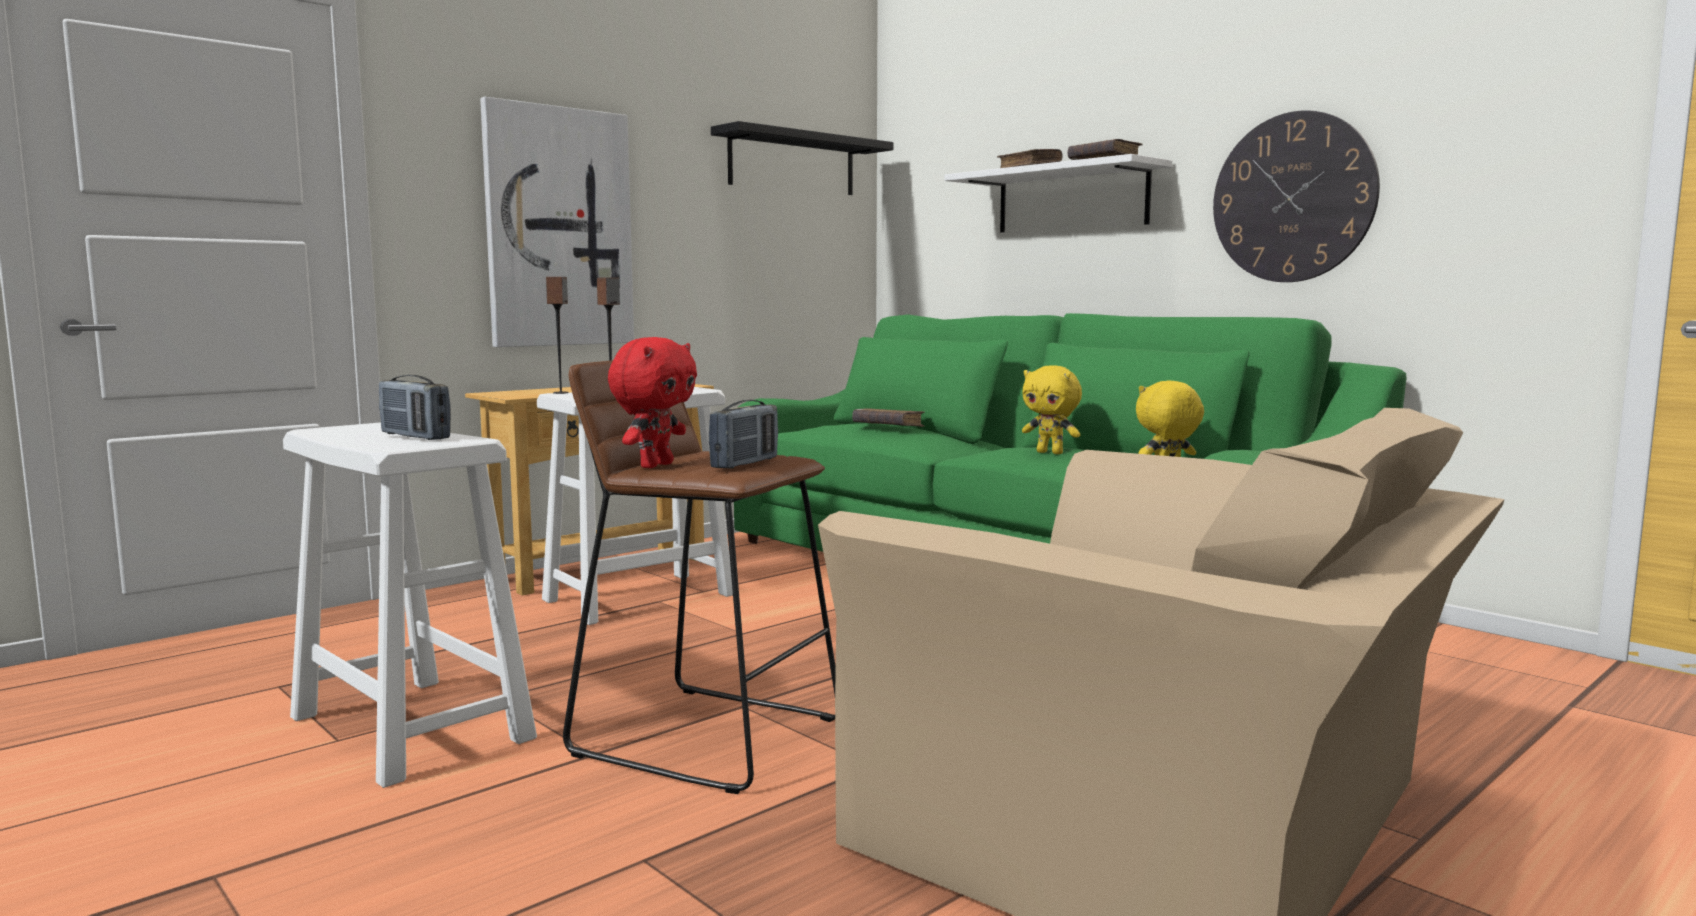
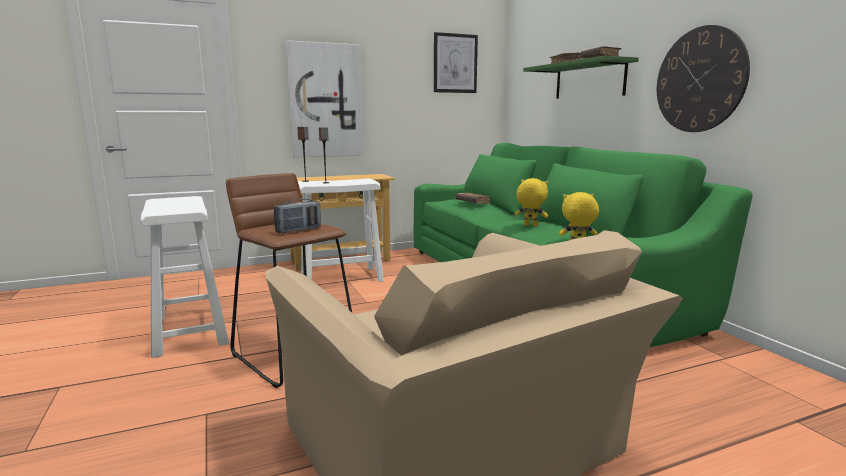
camera: 20 degrees right, 5 degrees up
radio [379,375,451,440] -> none
red plush toy [608,337,697,468] -> none
black shelf [711,121,893,195] -> picture [434,32,478,93]
white shelf [945,154,1172,232] -> green shelf [523,56,639,99]
yellow plush toy [1022,365,1082,454] -> yellow plush toy turned 150 degrees clockwise [515,178,548,226]

